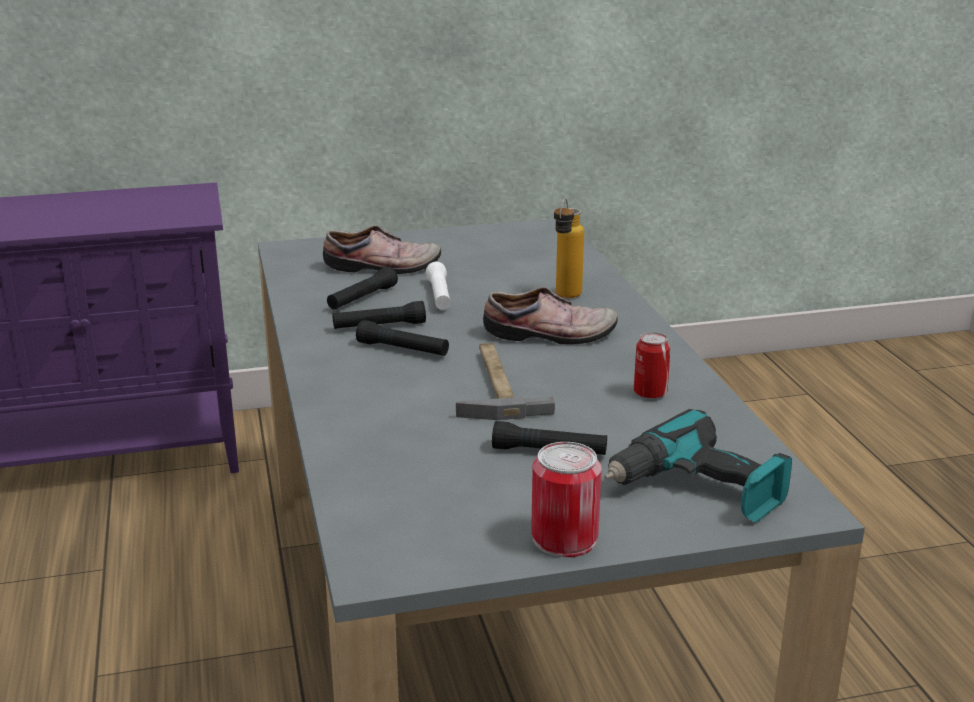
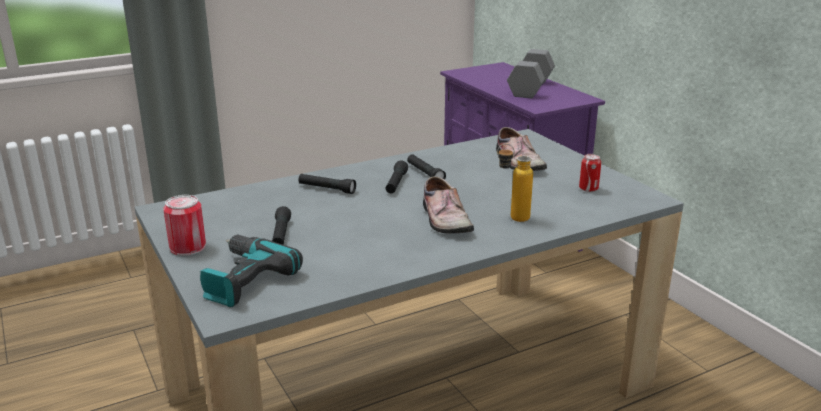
camera: 75 degrees right, 0 degrees up
black flashlight [327,266,398,310] -> black flashlight moved to [298,174,356,194]
white flashlight [426,262,451,310] -> none
hammer [456,343,555,420] -> none
can [634,332,670,399] -> can moved to [579,154,601,192]
none -> grey dumbbell [507,49,555,98]

